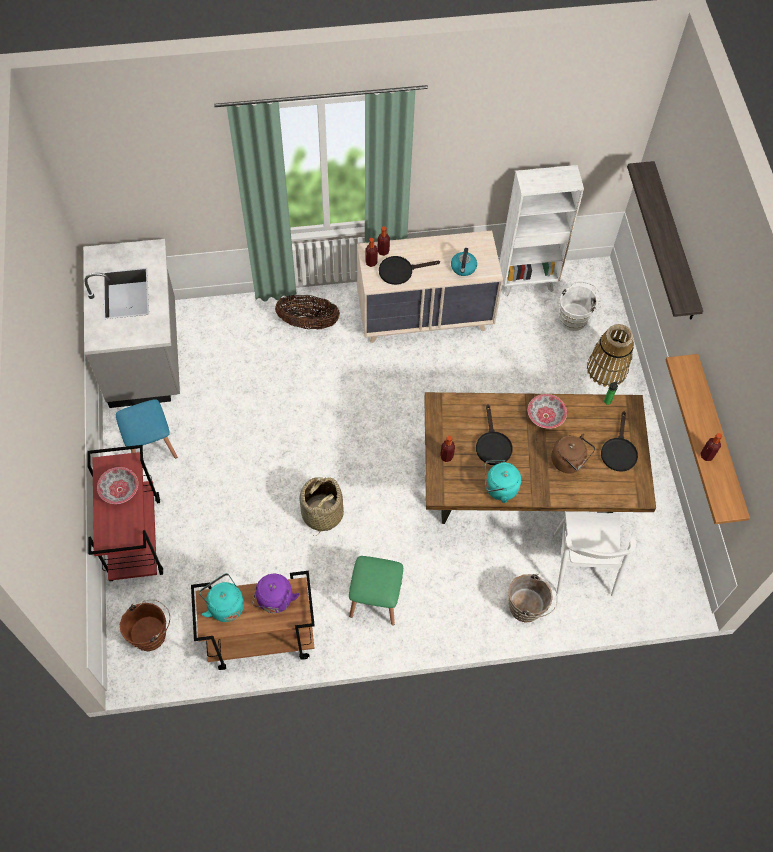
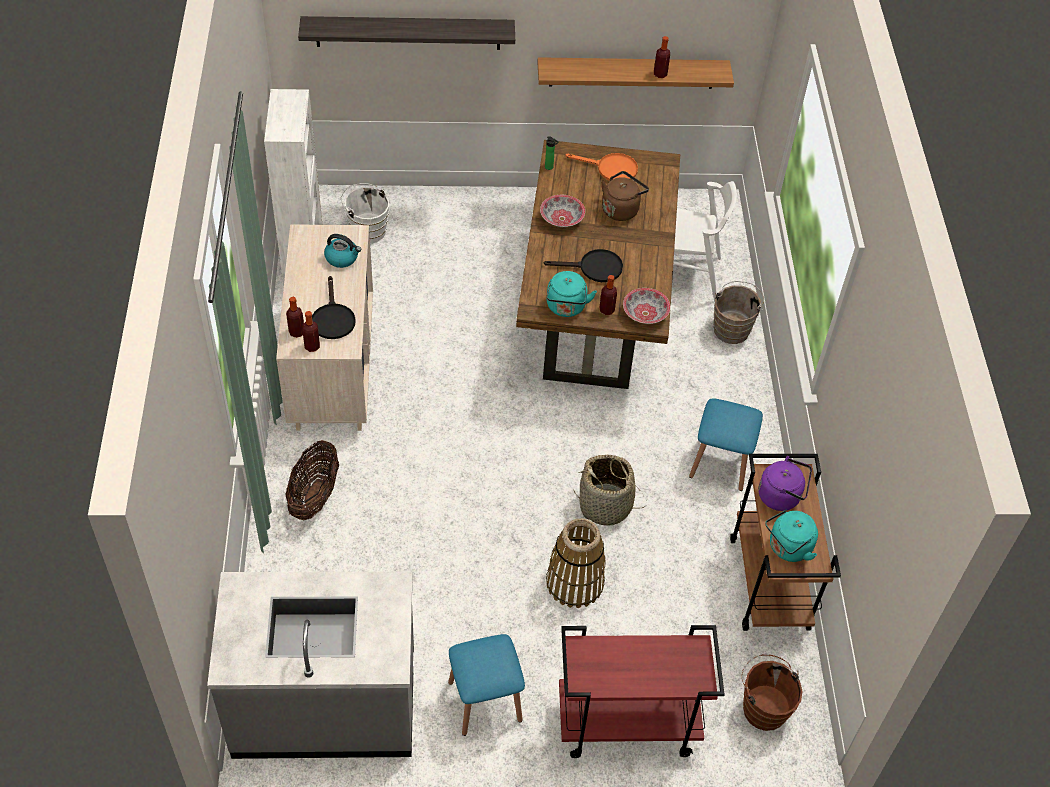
camera: 85 degrees left, 10 degrees down
bowl [97,467,138,504] -> bowl moved to [623,288,671,324]
green stool [349,556,403,625] -> blue stool [689,398,763,491]
turquoise kettle [485,460,521,503] -> turquoise kettle moved to [547,271,597,317]
basket [587,324,634,387] -> basket moved to [546,518,606,608]
black frying pan [601,411,638,472] -> orange frying pan [566,153,638,181]

